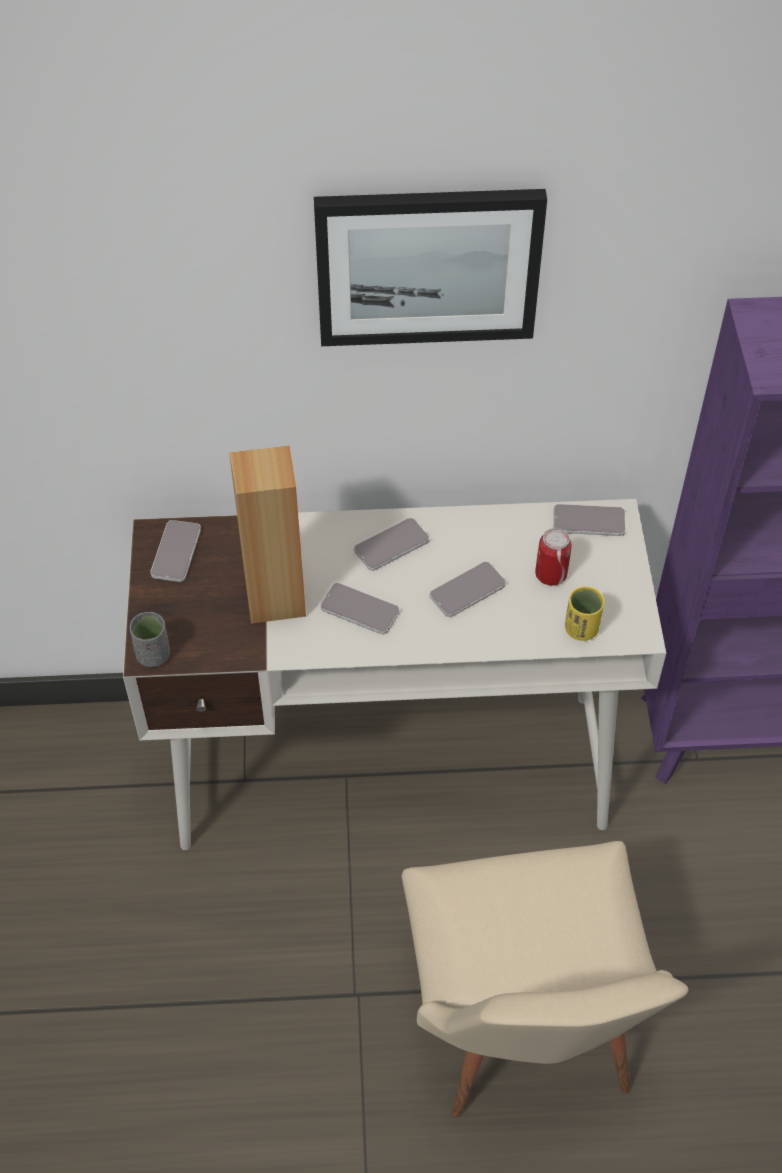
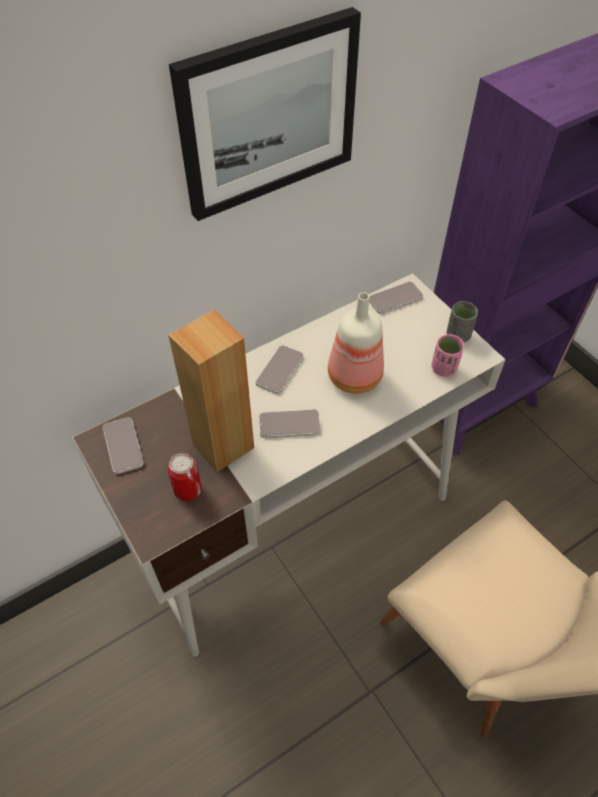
camera: 30 degrees left, 0 degrees up
grey cup [130,612,170,667] -> grey cup moved to [447,301,478,342]
phone [429,561,506,617] -> bottle [328,292,384,394]
can [535,528,572,586] -> can moved to [167,453,202,501]
yellow cup [565,586,604,641] -> pink cup [432,334,464,377]

